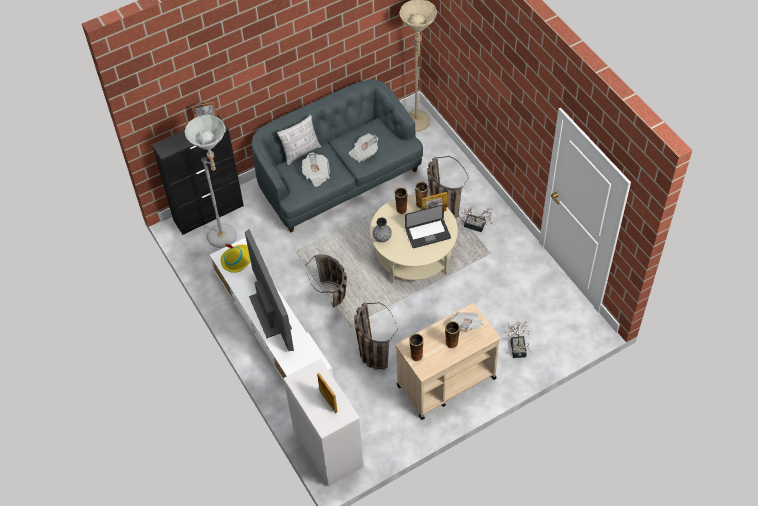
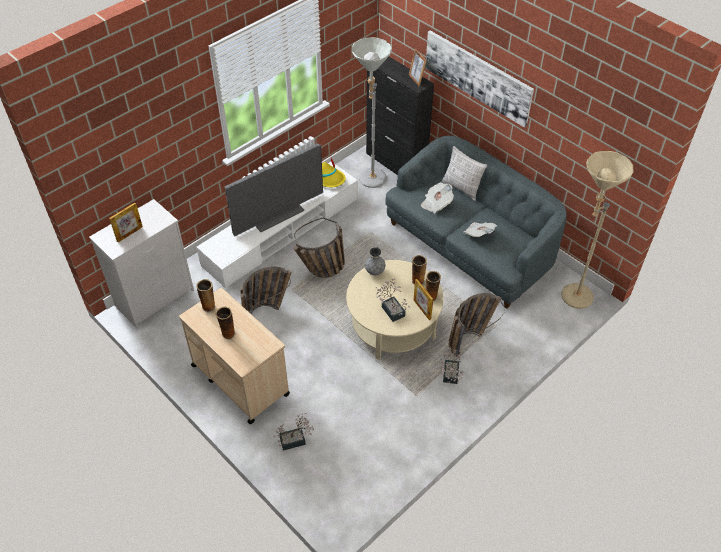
camera: 75 degrees right, 5 degrees down
laptop [405,204,451,248] -> potted plant [375,279,410,322]
newspaper [451,312,483,329] -> none
none -> picture [425,31,534,128]

